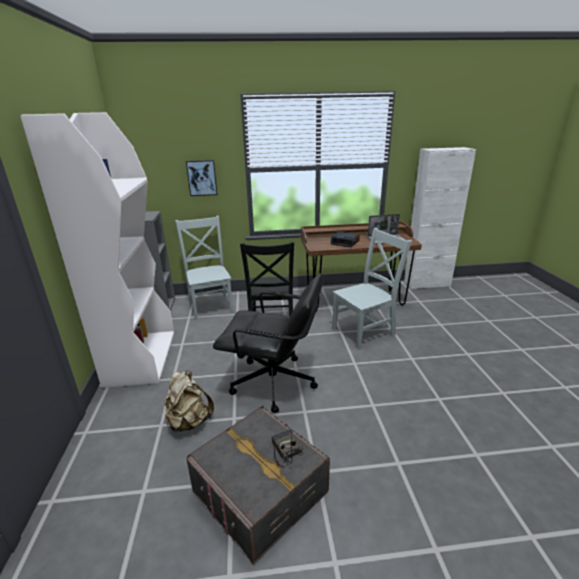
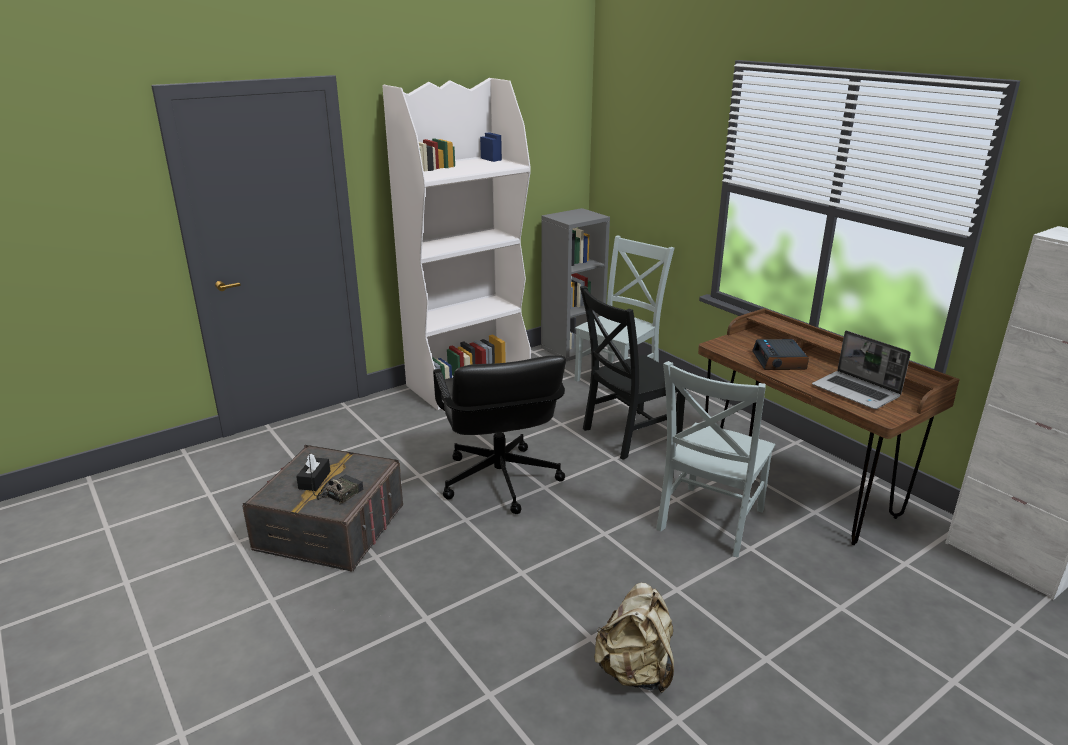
camera: 60 degrees right, 0 degrees up
beige backpack [164,370,214,432] -> beige backpack moved to [594,583,674,693]
picture [186,160,218,196] -> none
grey chair [332,228,412,348] -> grey chair turned 90 degrees clockwise [656,361,775,557]
none -> black tissue box [296,454,331,491]

